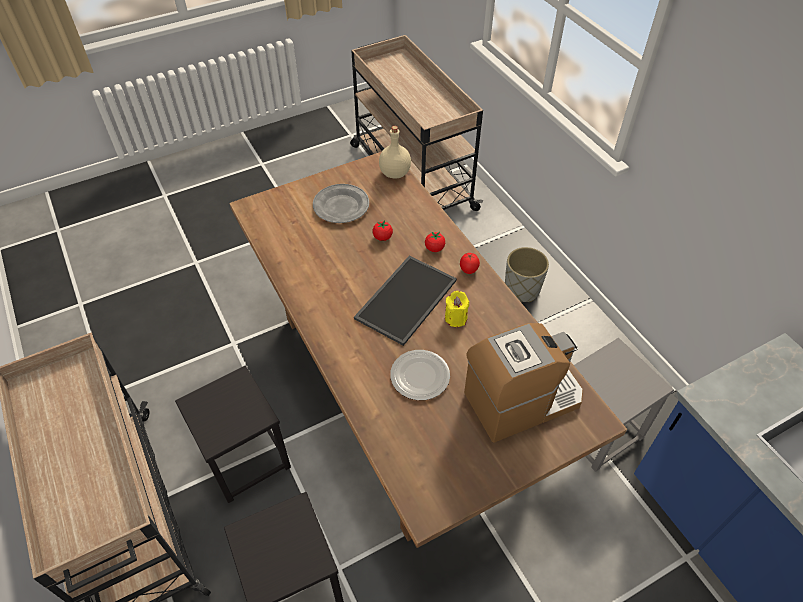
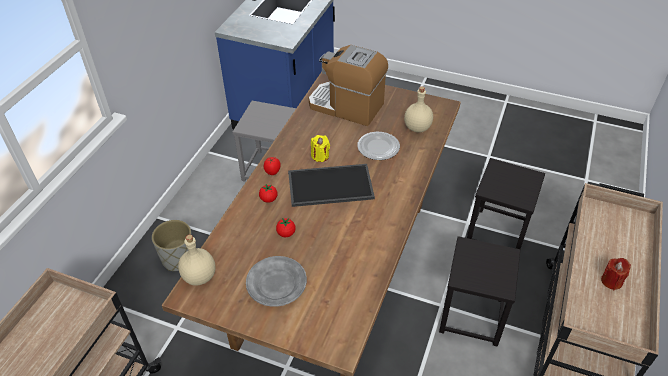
camera: 130 degrees left, 5 degrees down
none -> beige bottle [404,86,433,132]
none -> red candle [601,258,631,290]

